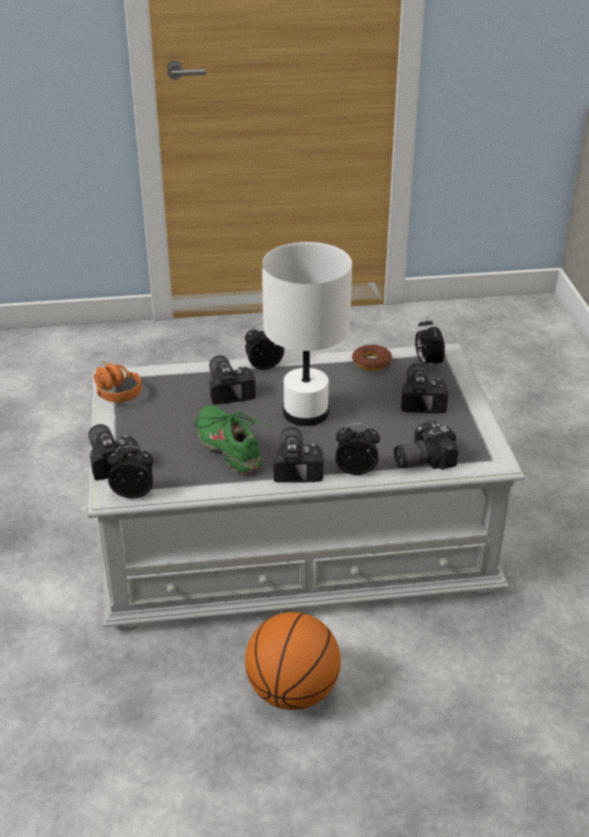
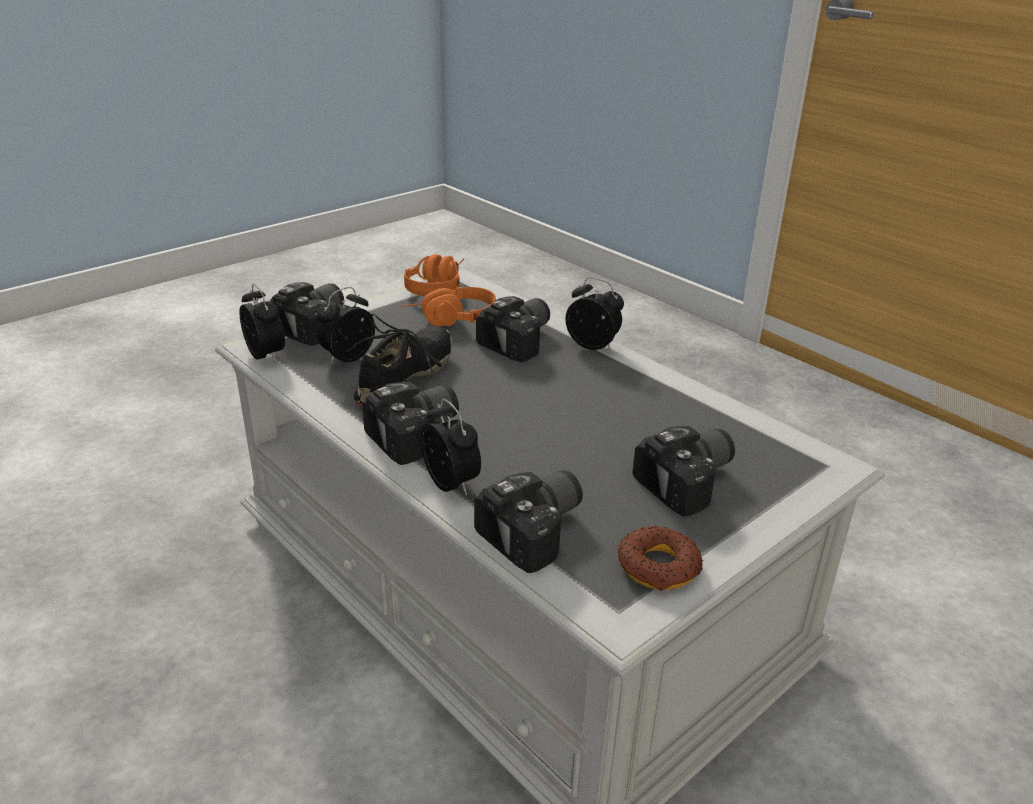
camera: 55 degrees right, 5 degrees down
green shoe [194,405,270,474] -> black shoe [345,314,453,406]
basketball [245,612,341,710] -> none
white table lamp [262,242,352,426] -> none
donut [352,345,392,371] -> donut moved to [618,525,703,591]
camera [394,421,458,469] -> camera turned 105 degrees clockwise [474,470,583,573]
alarm clock [415,317,445,370] -> alarm clock moved to [317,287,375,364]
none -> orange headphones [402,287,496,326]

